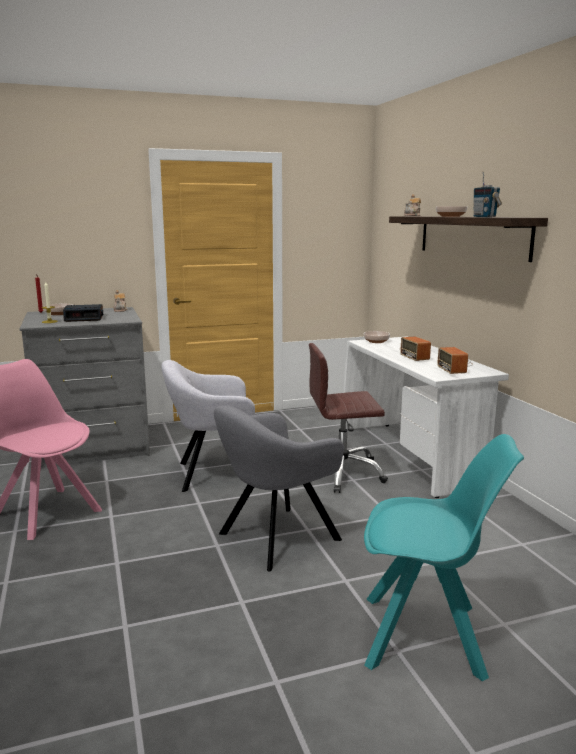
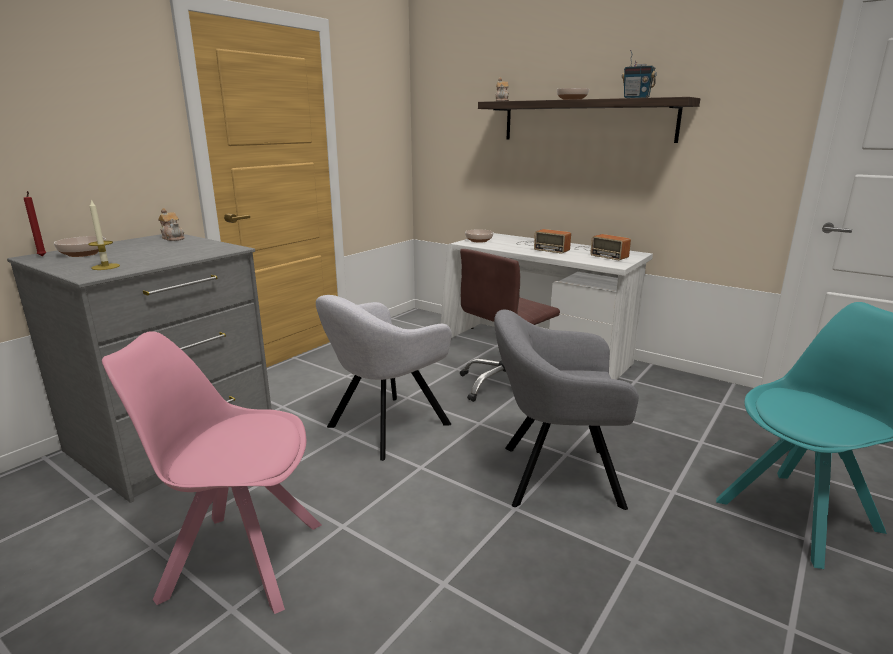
camera: 35 degrees left, 5 degrees up
alarm clock [63,304,103,322] -> none
grey armchair [214,405,344,572] -> grey armchair turned 75 degrees clockwise [494,310,639,510]

